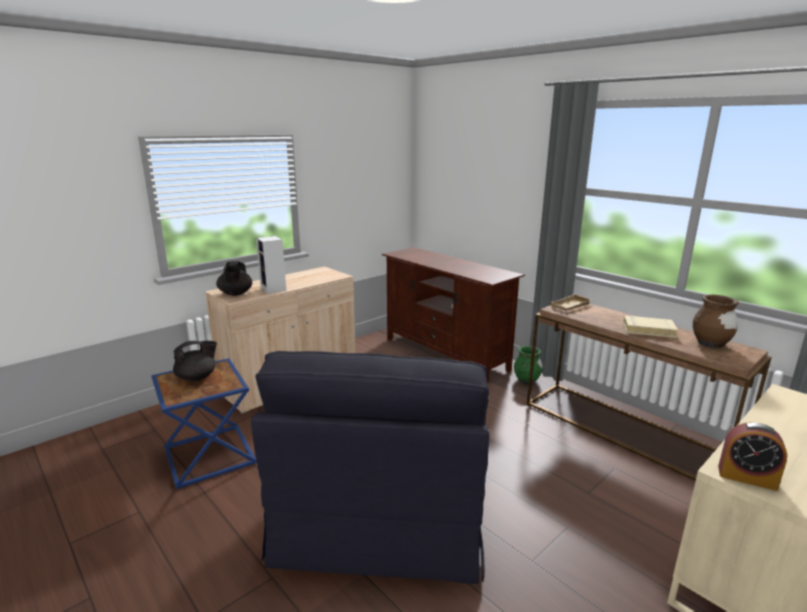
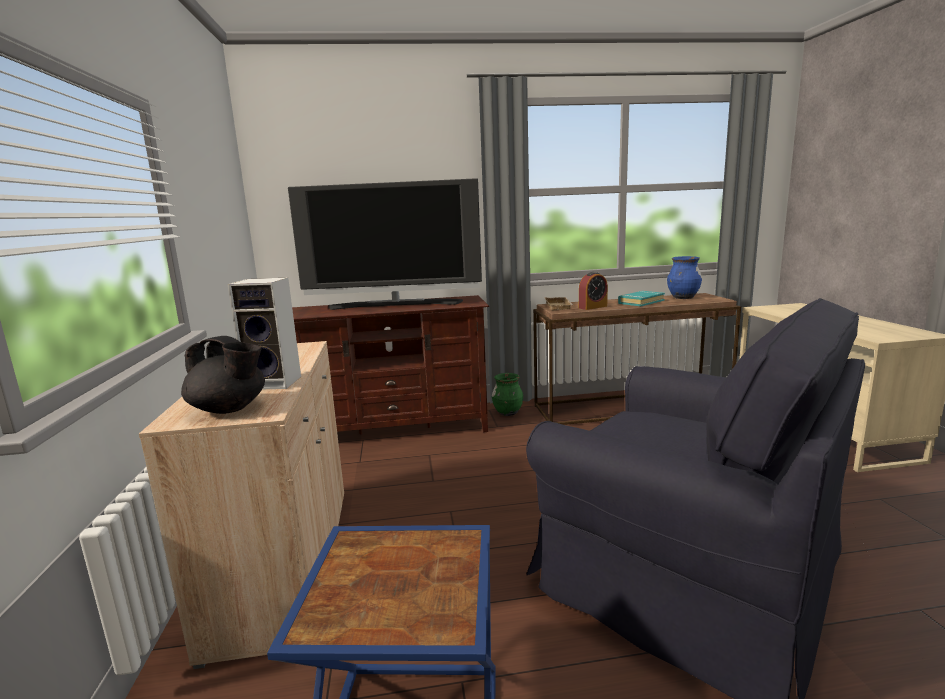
camera: 55 degrees left, 5 degrees down
black teapot [173,341,217,382] -> none
beige book [623,315,678,338] -> turquoise book [618,291,665,306]
brown vase [693,295,739,348] -> blue vase [667,256,702,299]
alarm clock [718,422,787,491] -> alarm clock moved to [579,272,608,310]
none -> television [288,178,482,310]

